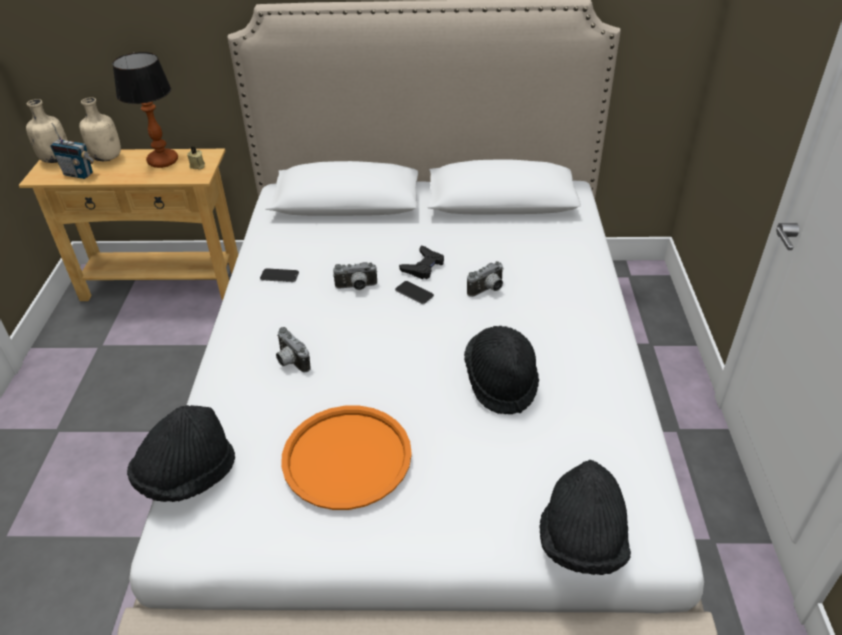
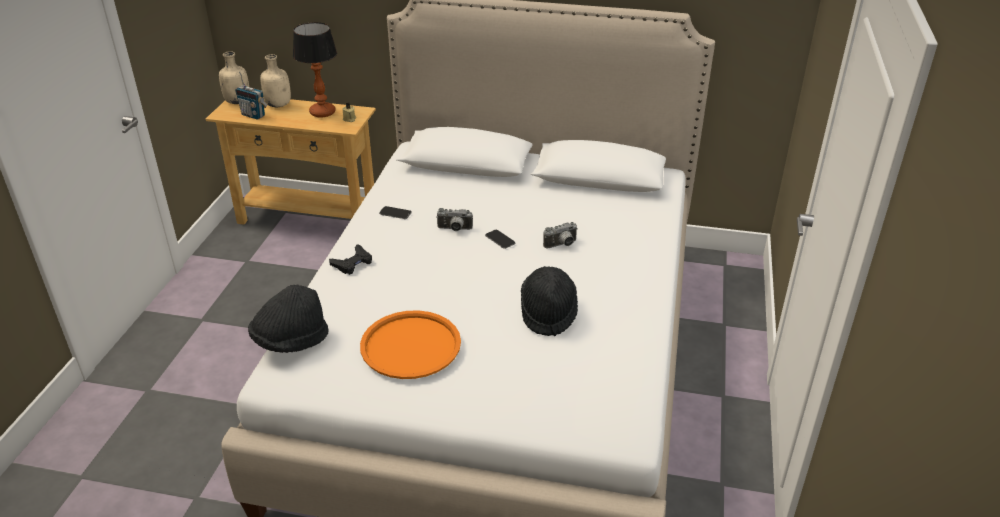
camera: 10 degrees right, 5 degrees down
camera [276,327,311,373] -> none
black game controller [399,246,444,279] -> black game controller moved to [329,244,372,275]
black hat [540,460,631,575] -> none

